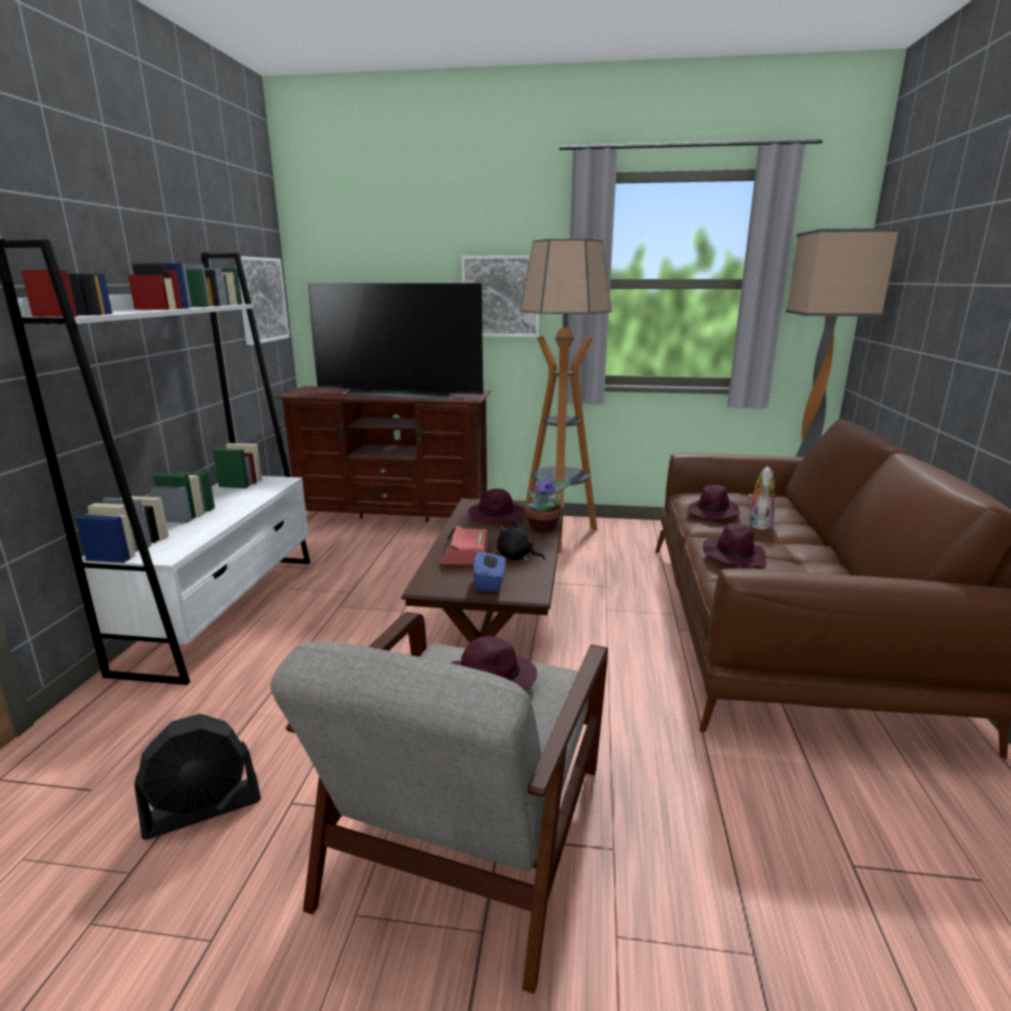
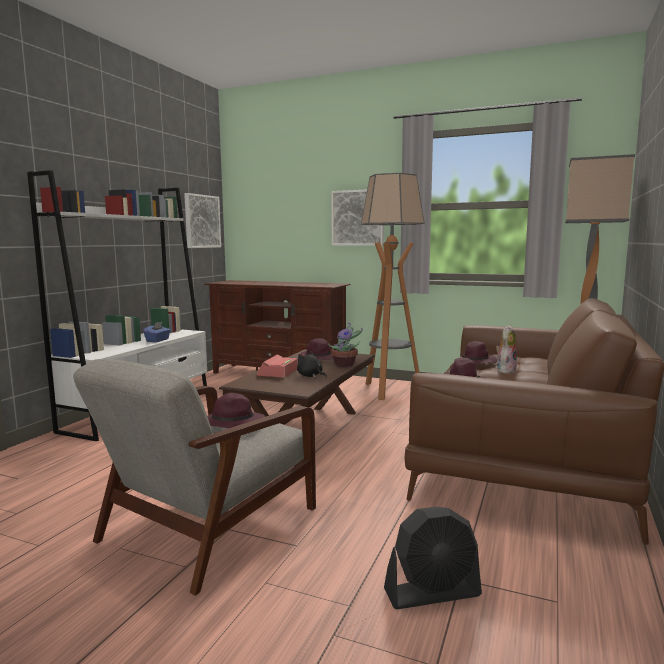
camera: 15 degrees right, 10 degrees down
black fan [134,714,261,840] -> black fan moved to [384,507,482,609]
television [307,283,483,399] -> none
blue tissue box [473,550,506,591] -> blue tissue box moved to [143,322,171,342]

